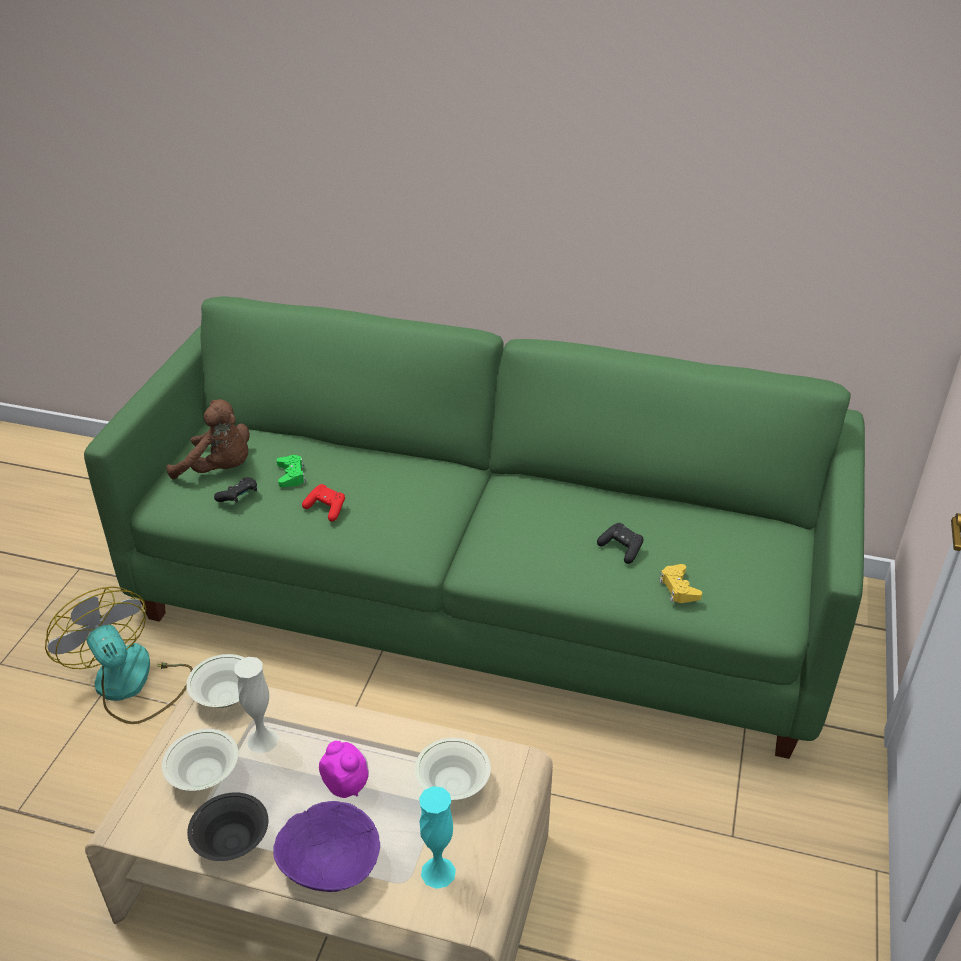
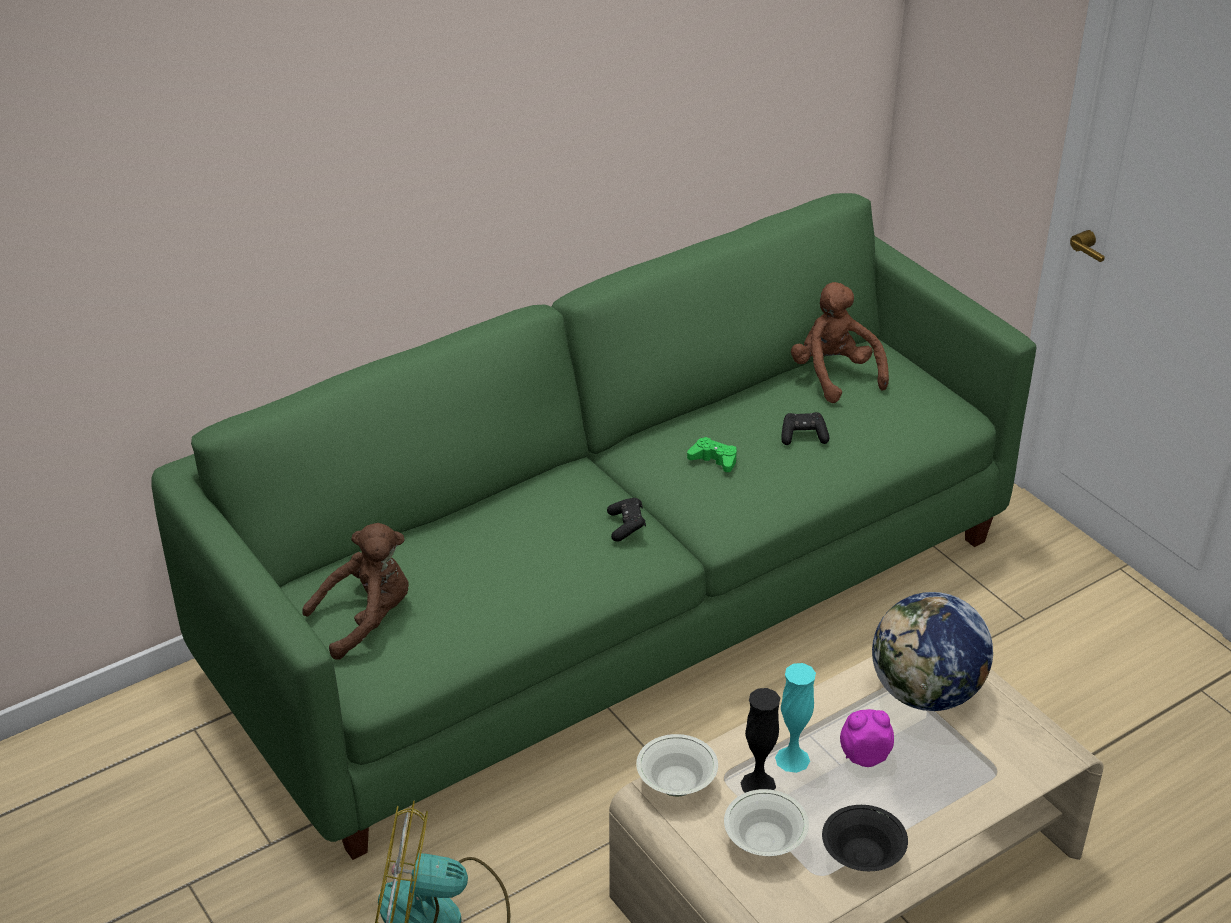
camera: 50 degrees left, 0 degrees up
black game controller [214,477,257,502] -> black game controller moved to [607,498,646,542]
white vase [234,657,279,754] -> black vase [741,688,780,793]
purple bowl [273,801,380,892] -> none
green game controller [276,455,305,487] -> green game controller moved to [687,437,737,472]
red game controller [302,484,345,522] -> none
white bowl [415,738,491,800] -> globe [872,592,993,711]
turquoise vase [419,786,456,889] -> turquoise vase moved to [775,663,816,773]
yellow game controller [659,564,702,603] -> none
none -> brown plush toy [791,282,889,403]

